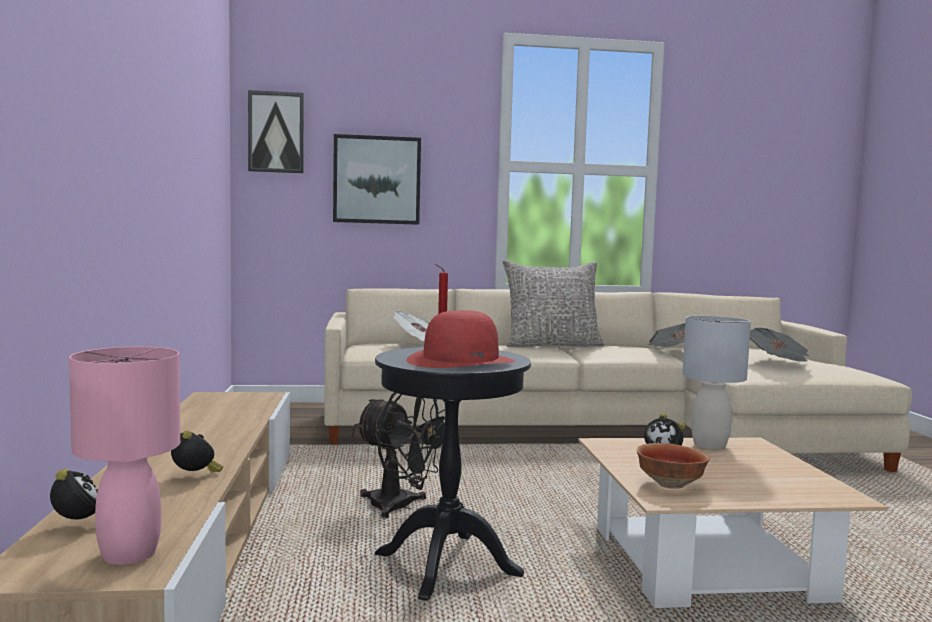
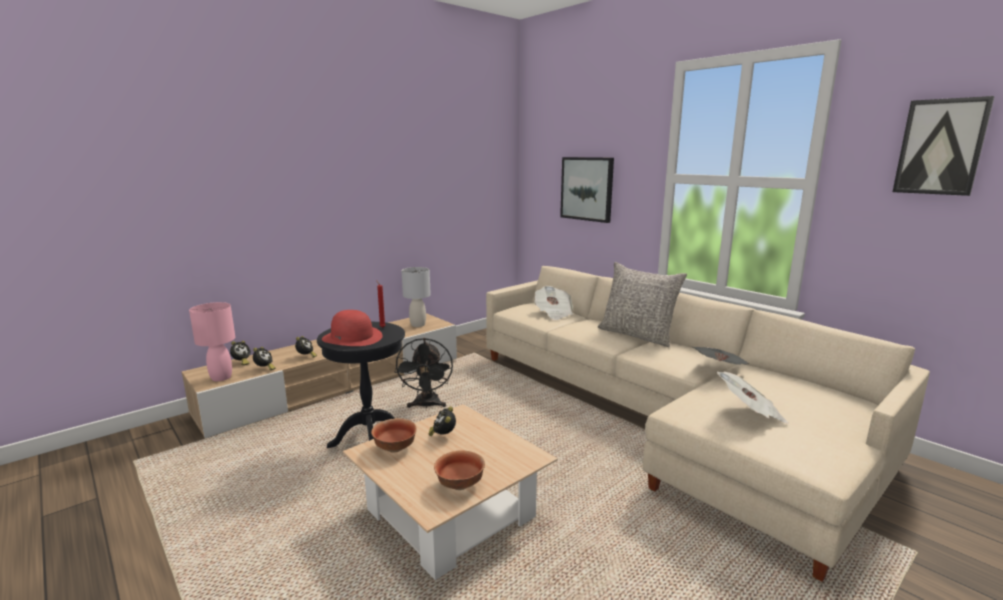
camera: 55 degrees right, 10 degrees up
picture [248,90,304,173] -> picture moved to [893,96,995,196]
grey table lamp [682,316,751,449] -> grey table lamp moved to [401,267,431,327]
none -> alarm clock [253,347,276,371]
none -> bowl [434,450,485,490]

